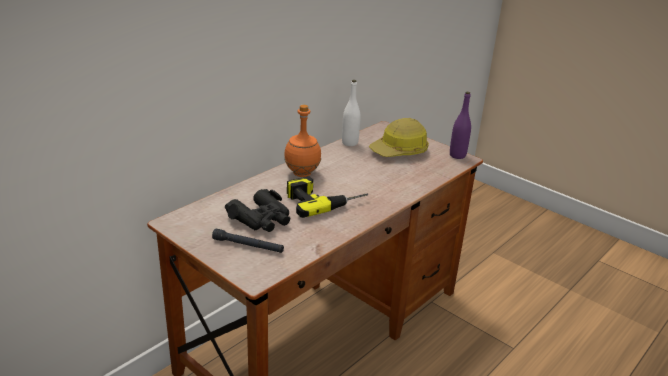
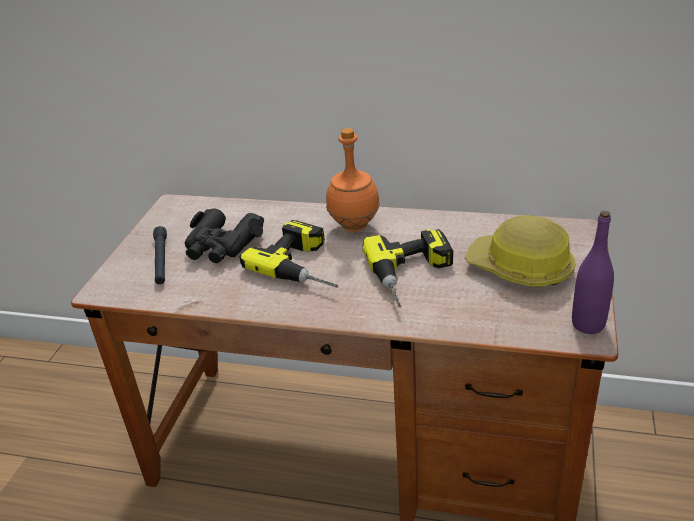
camera: 65 degrees right, 5 degrees up
white bottle [342,80,361,146] -> none
none -> power drill [363,229,453,308]

